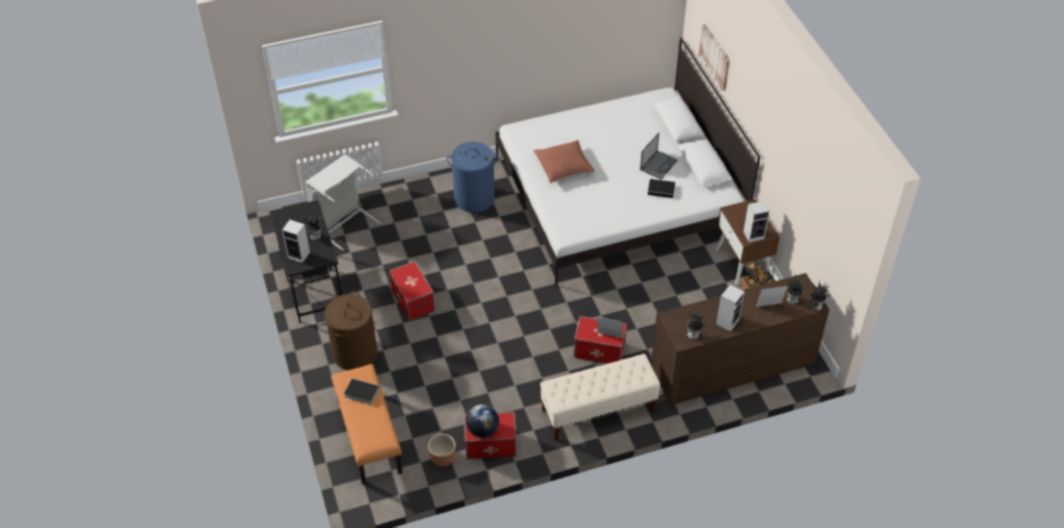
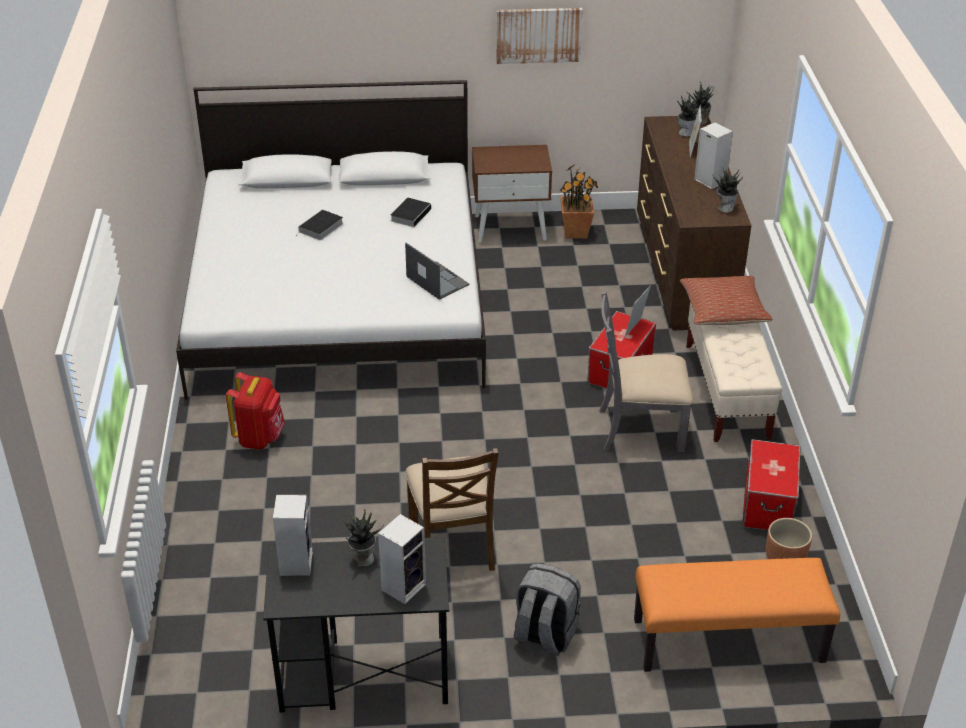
camera: 75 degrees left, 10 degrees down
grey laundry basket [305,154,380,251] -> none
brown laundry basket [324,291,377,370] -> grey backpack [514,563,581,656]
book [344,378,379,405] -> book moved to [297,210,343,240]
storage box [389,261,435,321] -> brown chair [405,448,499,571]
blue laundry basket [447,142,499,213] -> red backpack [226,372,285,450]
globe [466,404,499,438] -> none
pillow [534,140,595,183] -> pillow moved to [680,276,773,325]
laptop [640,133,678,179] -> laptop moved to [405,243,469,300]
picture [699,24,730,91] -> picture moved to [497,8,583,64]
speaker [743,201,770,242] -> speaker moved to [273,495,313,576]
none -> grey chair [599,291,693,452]

